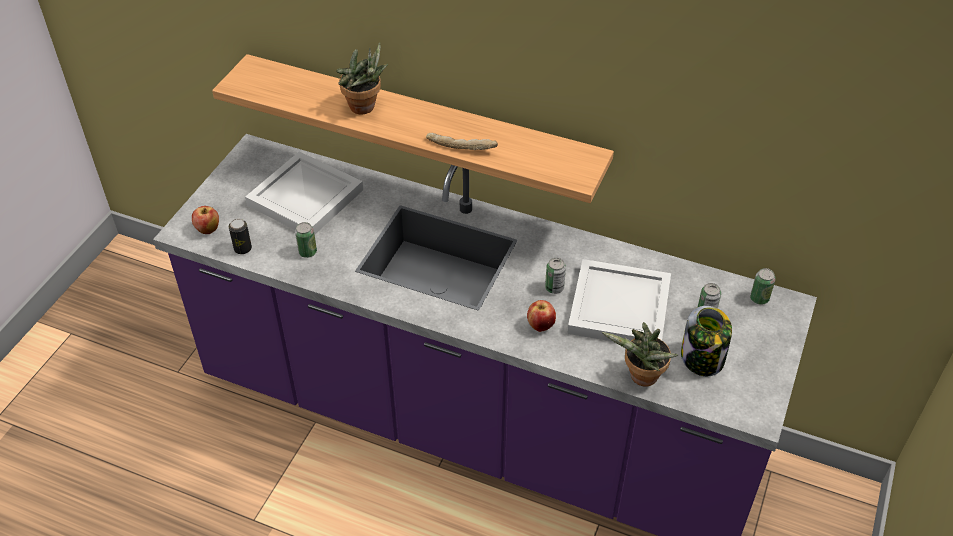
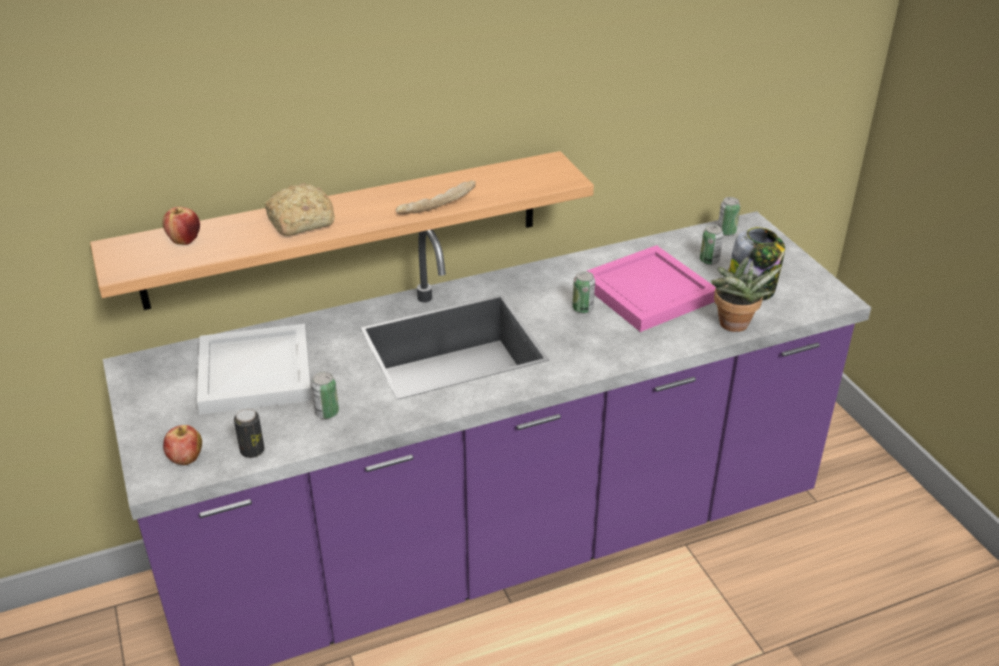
camera: 45 degrees left, 10 degrees down
potted plant [336,43,388,114] -> bread [265,183,335,236]
apple [527,300,556,332] -> apple moved to [162,207,200,245]
white tray [567,259,671,342] -> pink tray [587,245,716,332]

